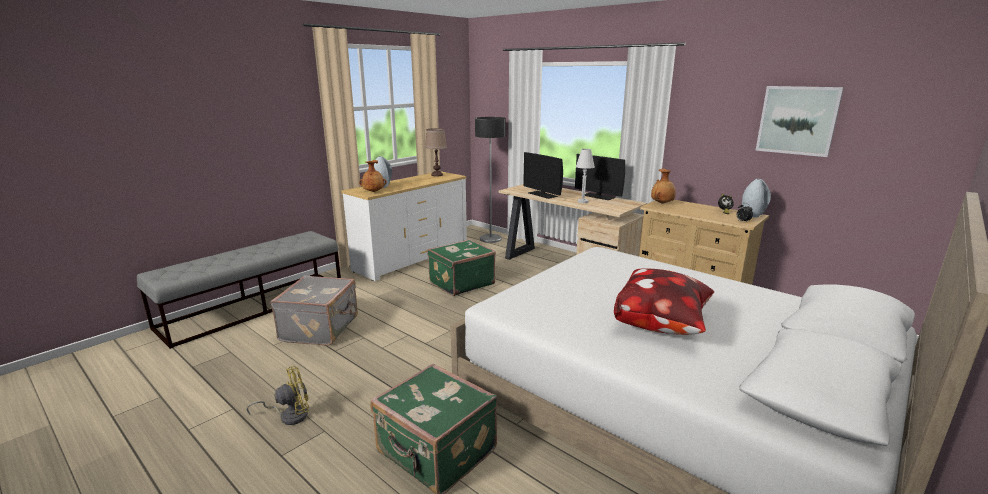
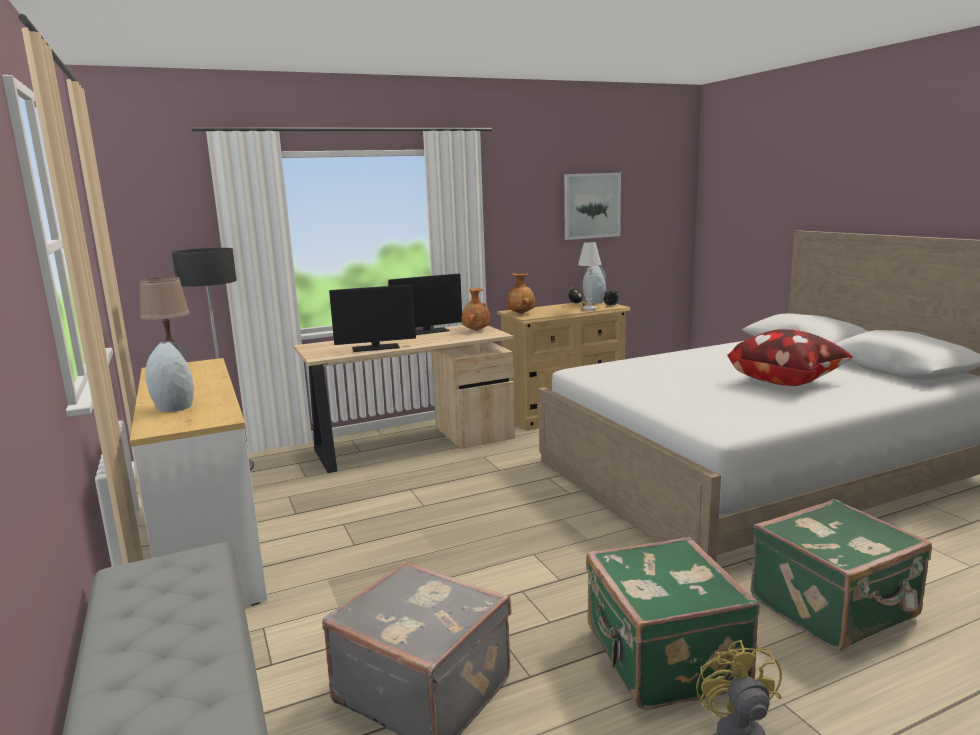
camera: 65 degrees left, 5 degrees down
brown vase [359,160,387,192] -> brown vase moved to [462,288,490,331]
green suitcase [427,239,496,296] -> green suitcase moved to [586,537,760,710]
white table lamp [576,149,595,203] -> white table lamp moved to [578,242,602,311]

